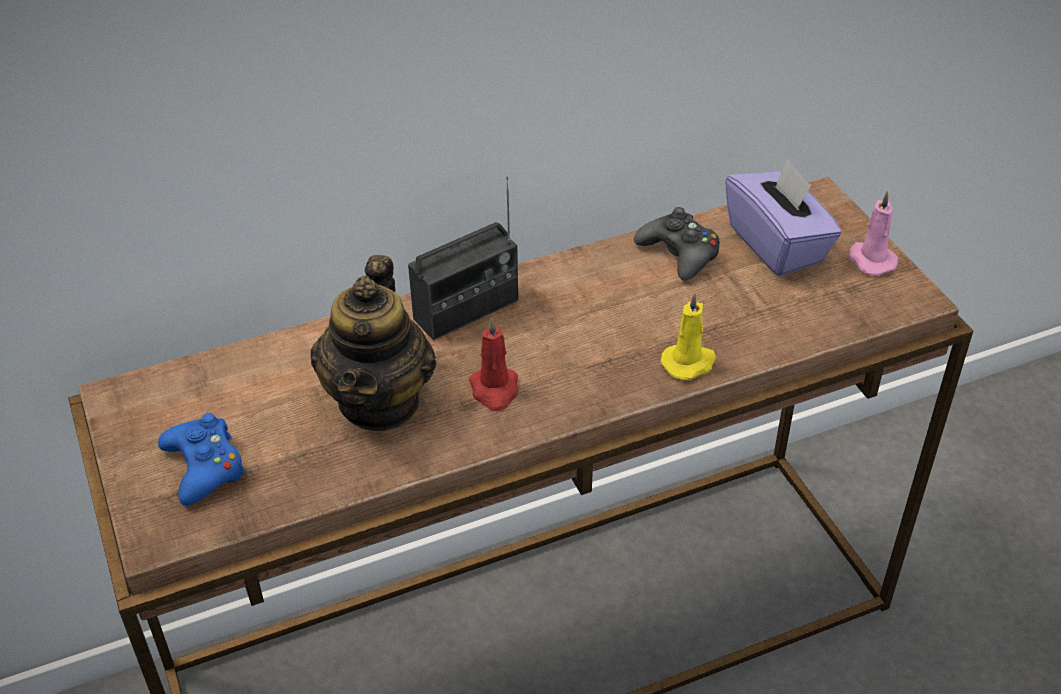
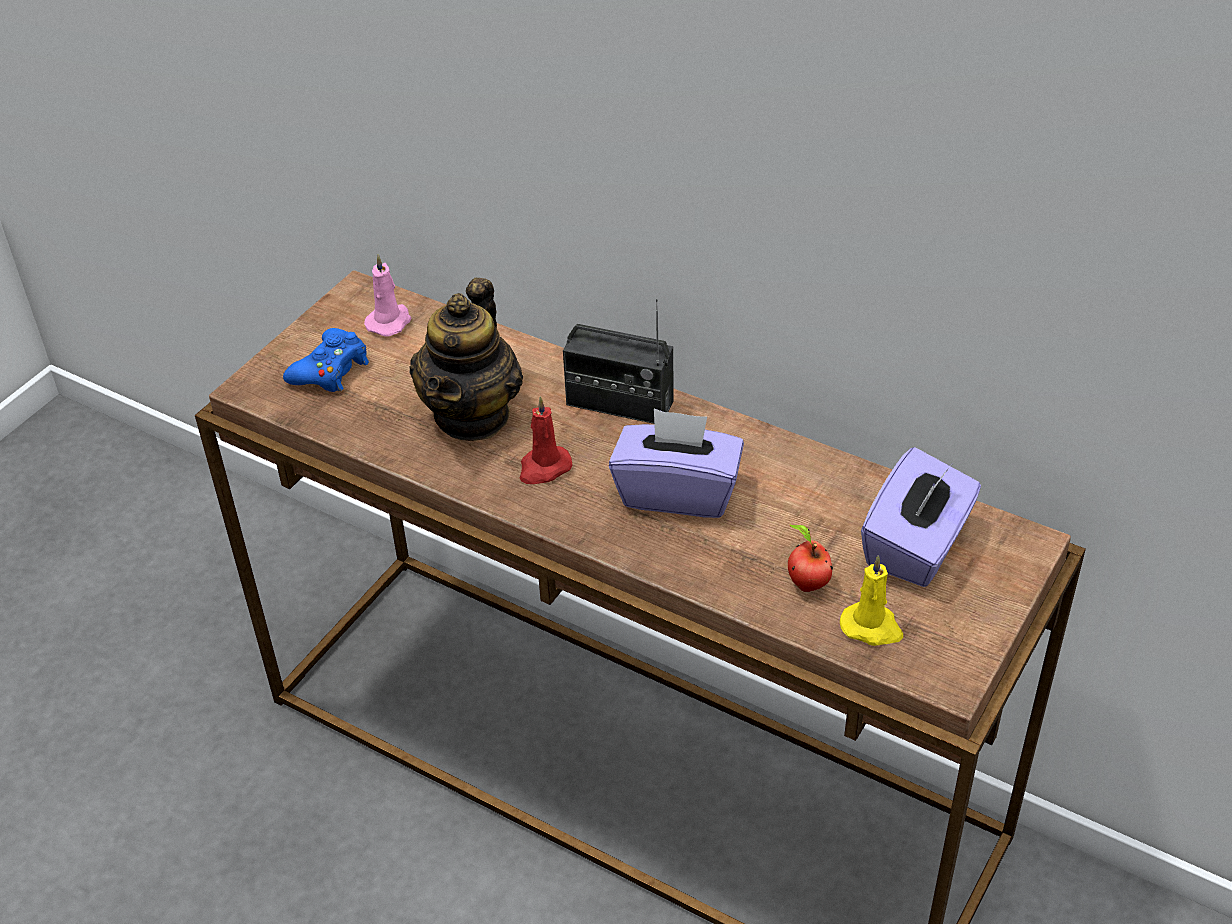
camera: 55 degrees right, 0 degrees up
teapot [311,255,436,431] -> teapot turned 45 degrees counterclockwise [409,278,523,441]
black game controller [634,207,720,281] -> none
yellow candle [661,293,716,380] -> yellow candle moved to [840,555,903,646]
pink candle [849,191,898,276] -> pink candle moved to [364,254,412,336]
none -> purple tissue box [609,408,744,518]
none -> apple [788,524,833,592]

